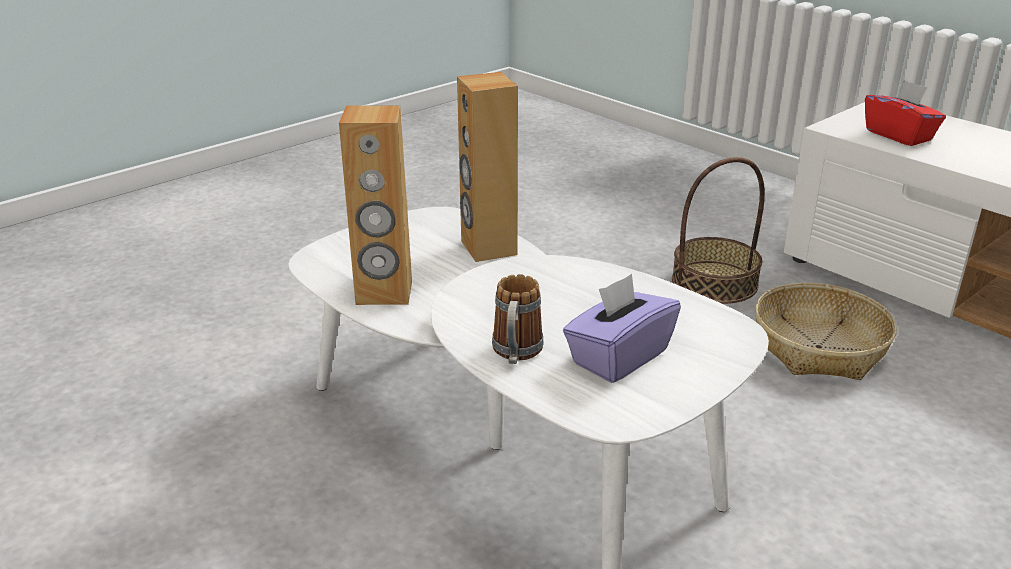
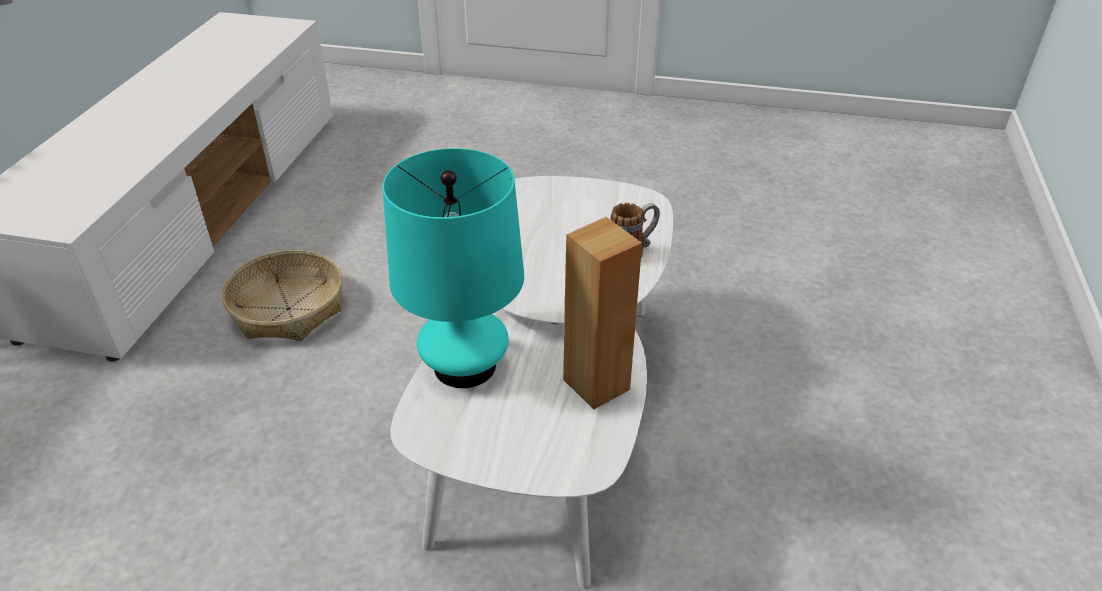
camera: 125 degrees left, 10 degrees up
brown speaker [457,72,518,262] -> turquoise table lamp [382,148,524,388]
purple tissue box [563,274,681,383] -> none
basket [672,157,765,304] -> none
red tissue box [865,80,946,146] -> none

